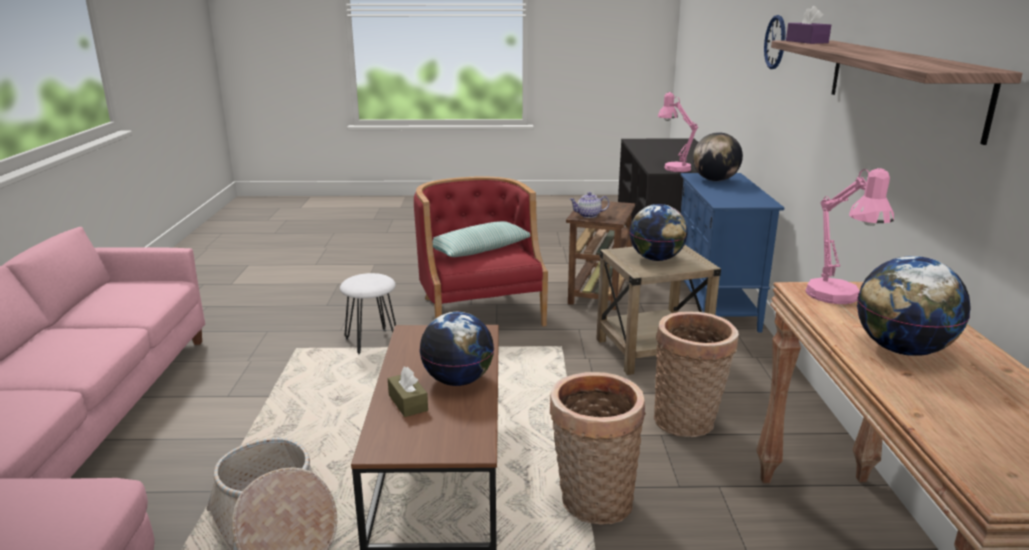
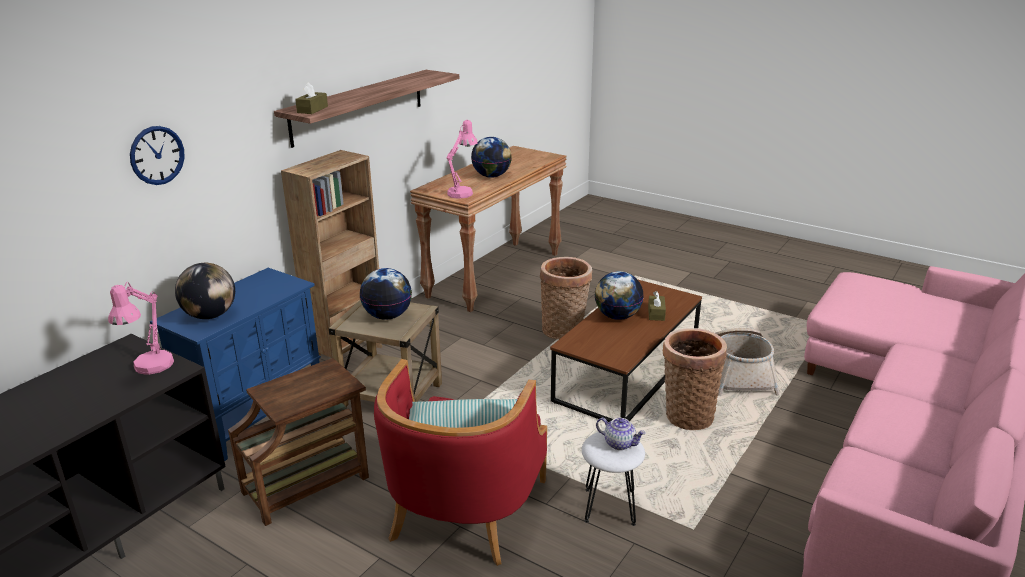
camera: 145 degrees left, 5 degrees up
teapot [570,192,610,218] -> teapot moved to [596,417,646,450]
basket [654,311,739,437] -> basket moved to [663,328,727,430]
purple tissue box [786,6,831,44] -> brown tissue box [295,82,328,114]
none -> brown bookcase [281,150,382,358]

